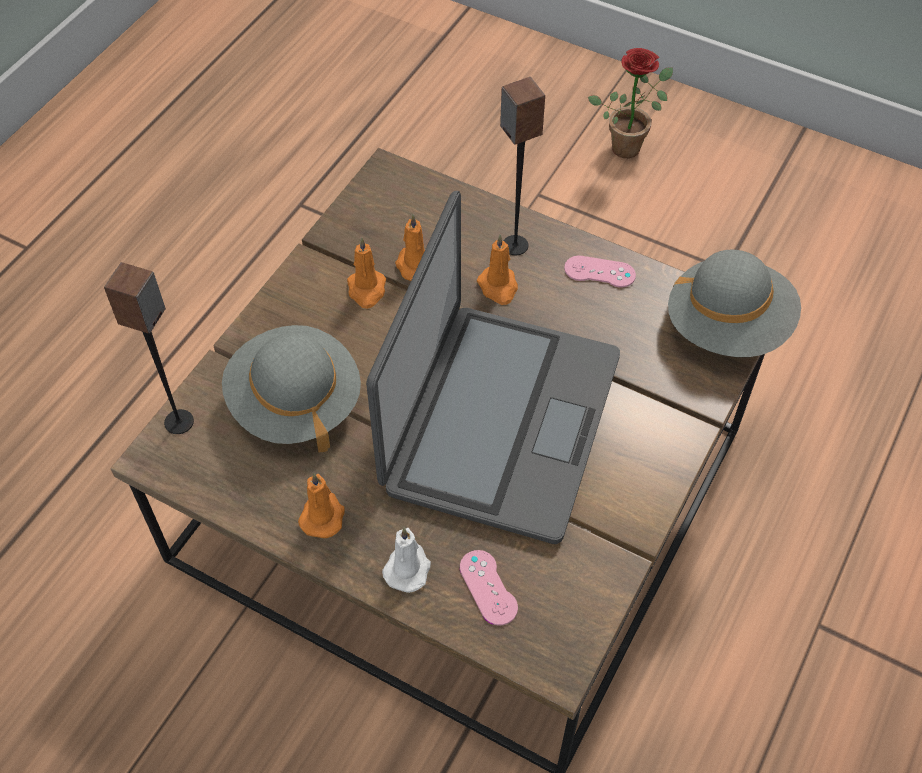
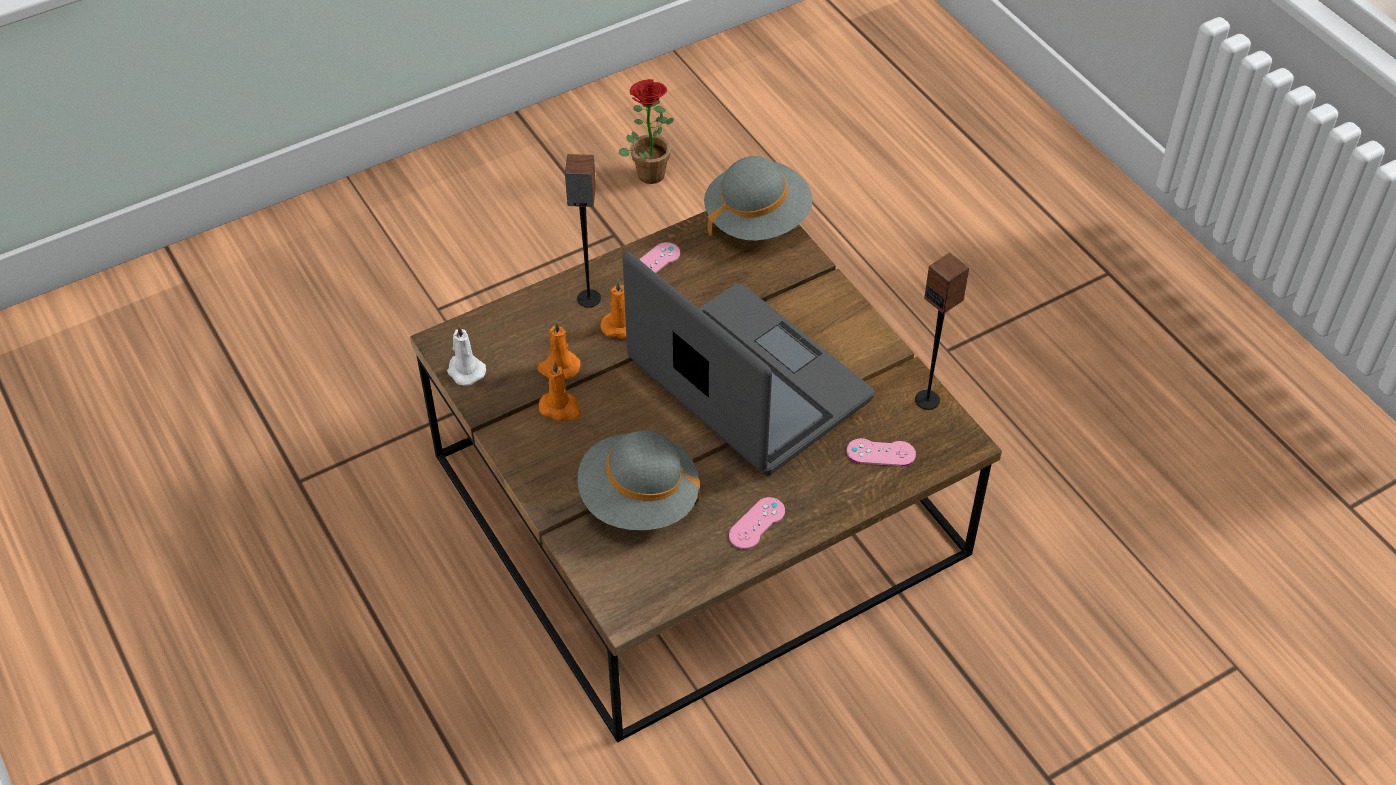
camera: 60 degrees left, 5 degrees down
speaker [104,262,194,434] -> speaker moved to [915,253,969,410]
orange candle [298,473,345,538] -> pink game controller [729,497,785,549]
white candle [382,528,431,593] -> white candle moved to [447,325,486,386]
potted plant [588,48,673,158] -> potted plant moved to [619,79,674,184]

